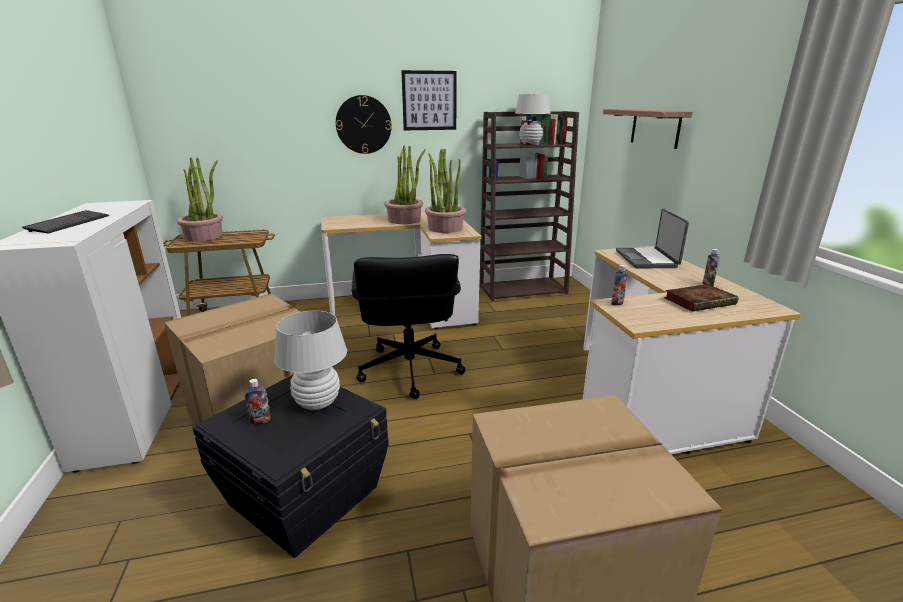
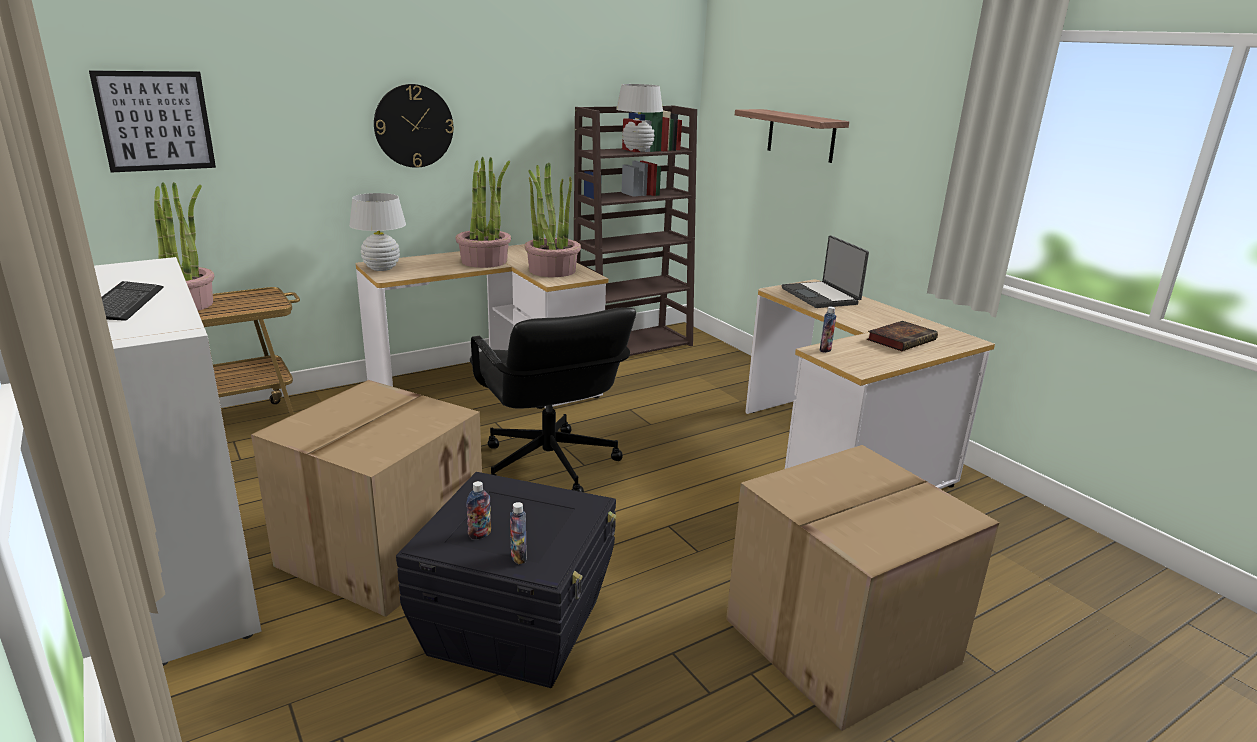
camera: 20 degrees left, 0 degrees up
white table lamp [274,310,347,410] -> white table lamp moved to [349,193,406,271]
picture [401,70,457,130] -> picture moved to [89,70,216,173]
bottle [702,249,720,286] -> bottle moved to [510,502,527,564]

